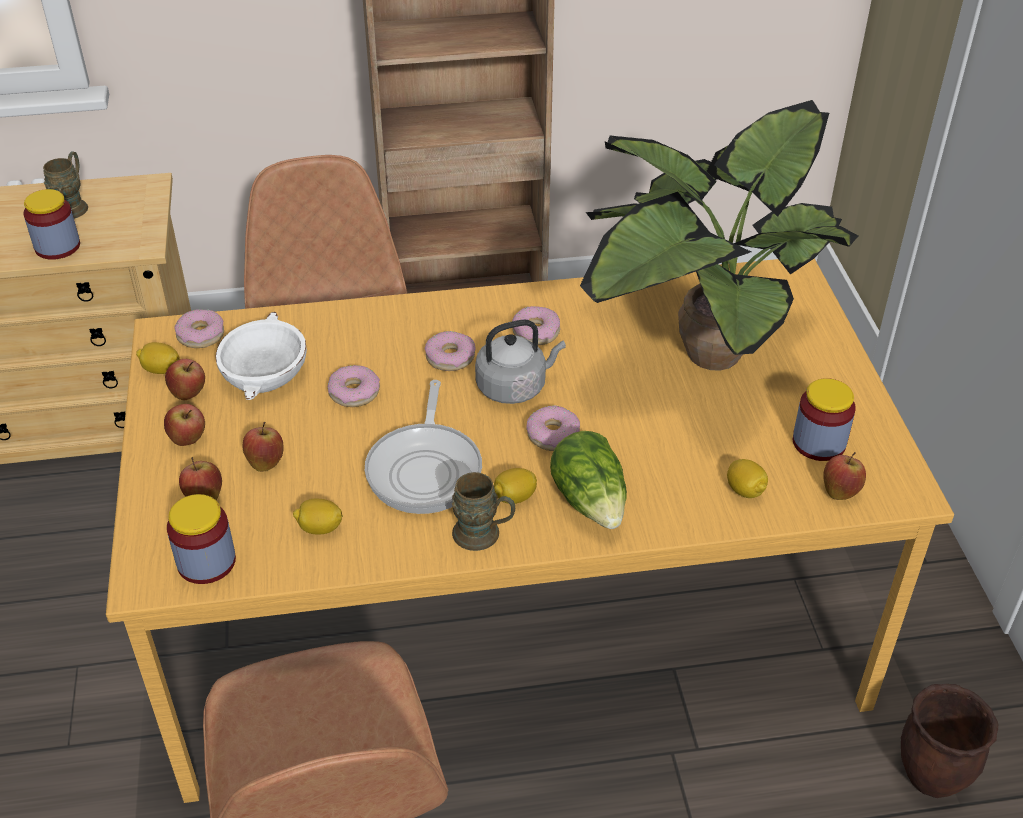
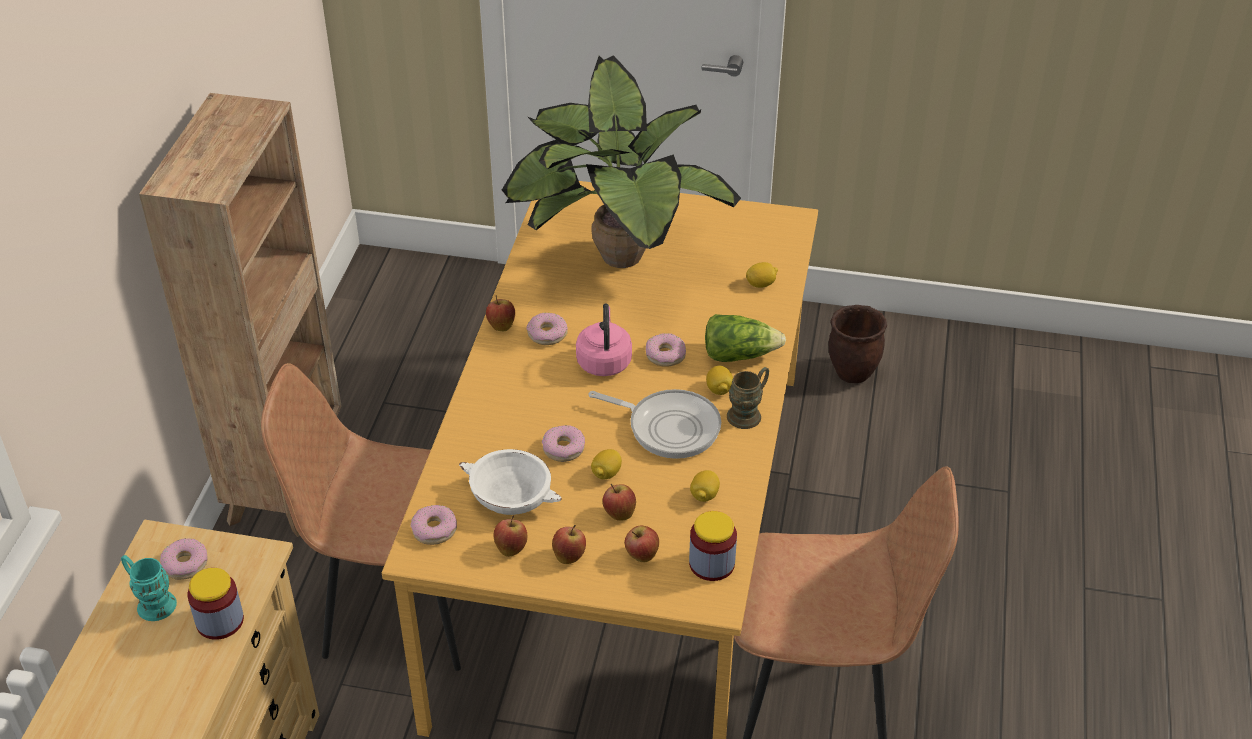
camera: 70 degrees left, 0 degrees up
brown mug [43,151,88,219] -> turquoise mug [121,555,177,621]
lemon [136,342,180,374] -> lemon moved to [591,449,622,480]
donut [425,331,475,371] -> donut moved to [160,538,208,580]
grey kettle [475,320,566,404] -> pink kettle [576,303,632,376]
jar [793,378,856,461] -> none
apple [823,452,866,500] -> apple moved to [486,295,515,331]

